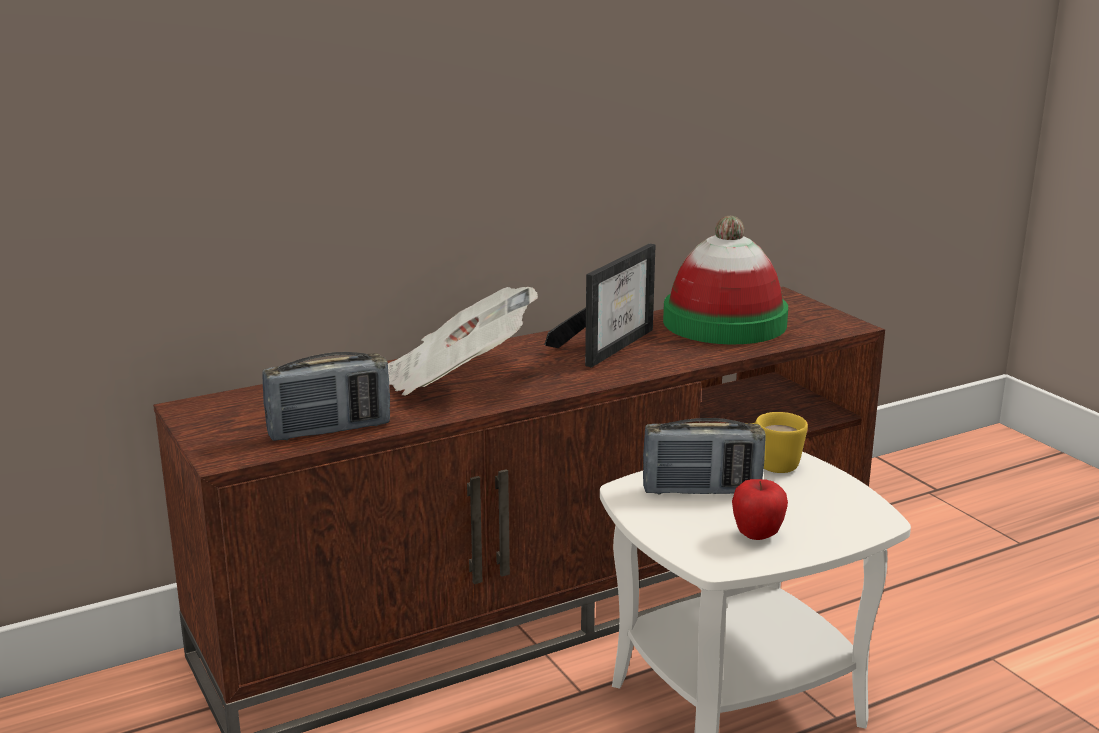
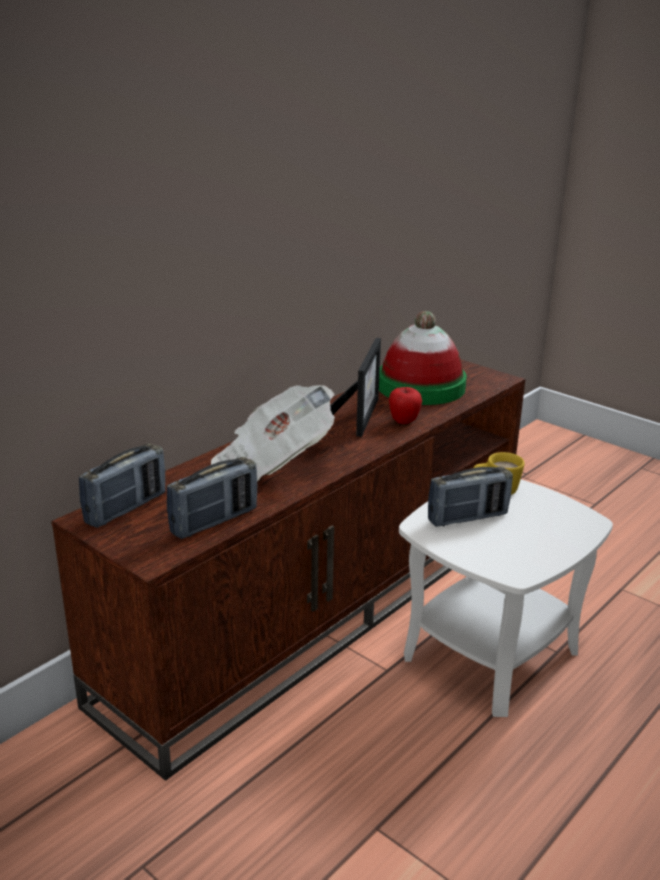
camera: 20 degrees left, 5 degrees up
apple [732,479,788,540] -> apple moved to [389,387,422,424]
none -> radio [79,444,166,528]

